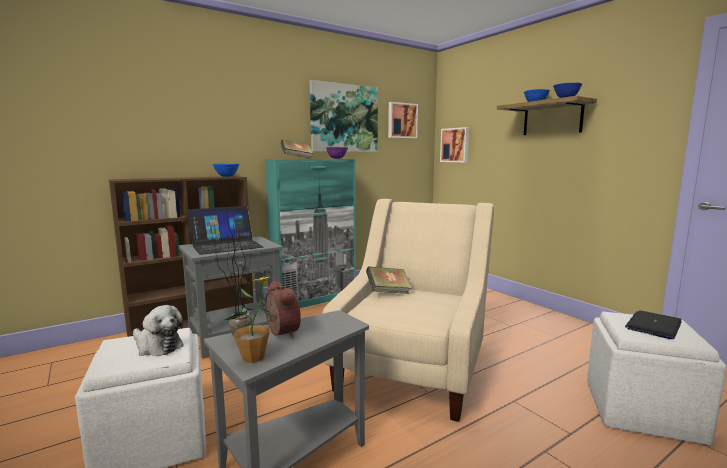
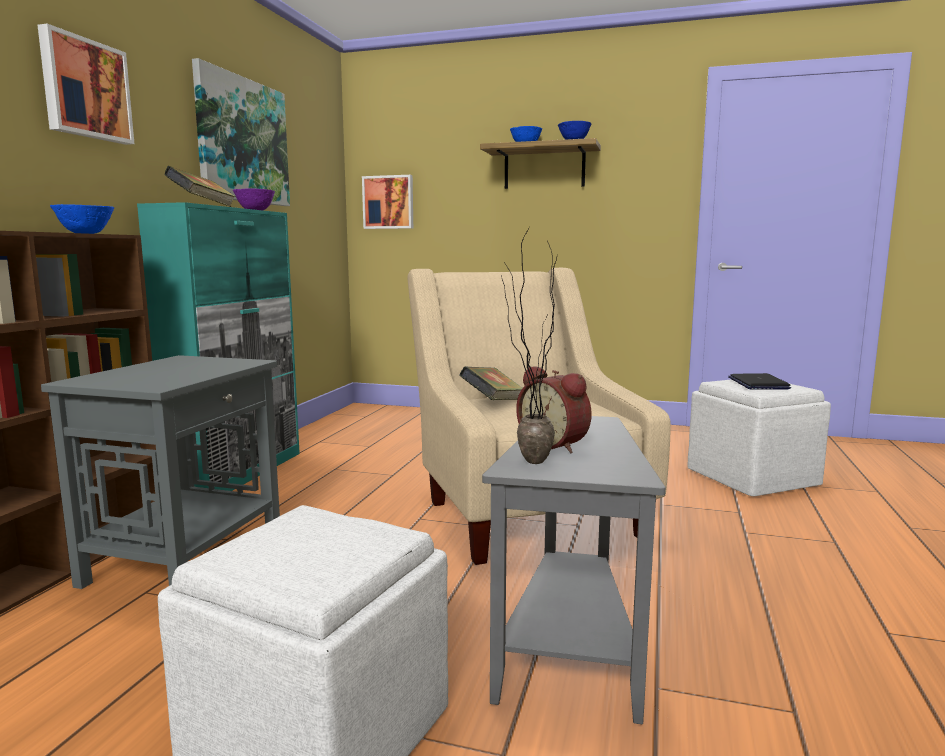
camera: 40 degrees left, 0 degrees up
plush toy [133,305,184,356] -> none
laptop [188,206,264,255] -> none
potted plant [225,276,275,363] -> none
alarm clock [265,281,301,338] -> alarm clock turned 150 degrees counterclockwise [516,366,592,453]
picture [388,102,418,139] -> picture moved to [38,24,134,145]

